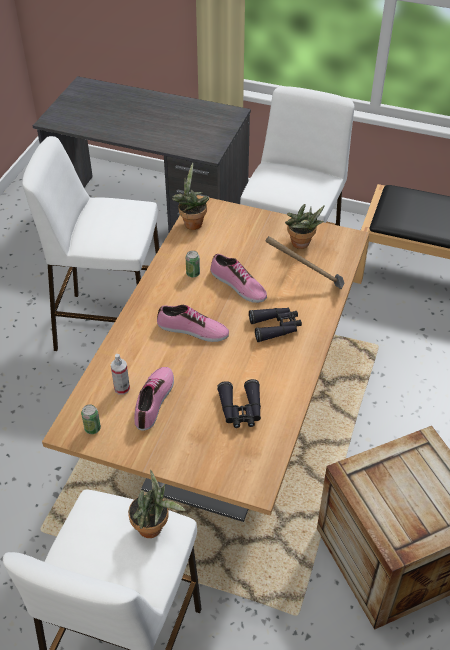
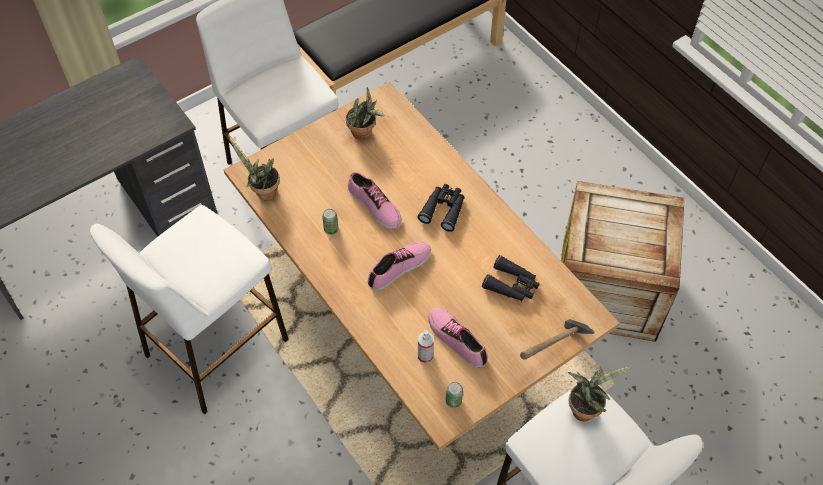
camera: 55 degrees left, 10 degrees up
shoe [210,254,267,303] -> shoe turned 60 degrees clockwise [348,172,401,229]
hammer [265,236,345,289] -> hammer moved to [520,319,594,360]

